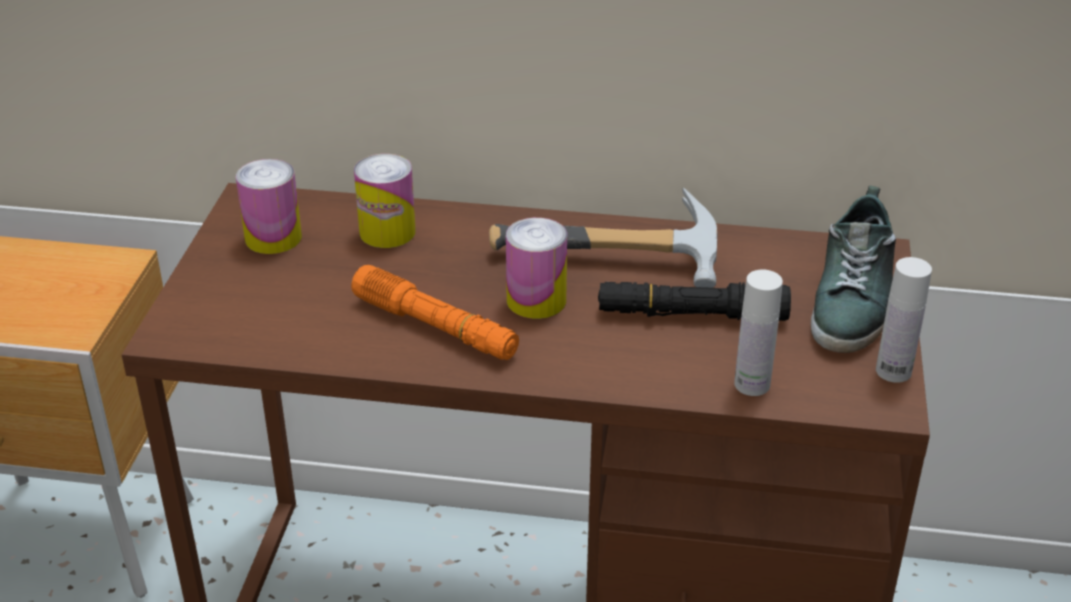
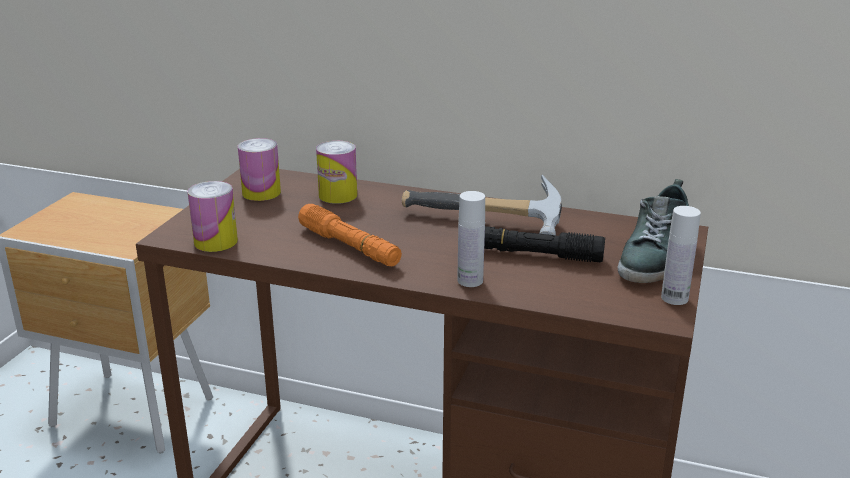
camera: 10 degrees right, 10 degrees down
can [506,218,567,319] -> can moved to [187,181,238,252]
white bottle [734,269,783,396] -> white bottle moved to [457,191,485,287]

